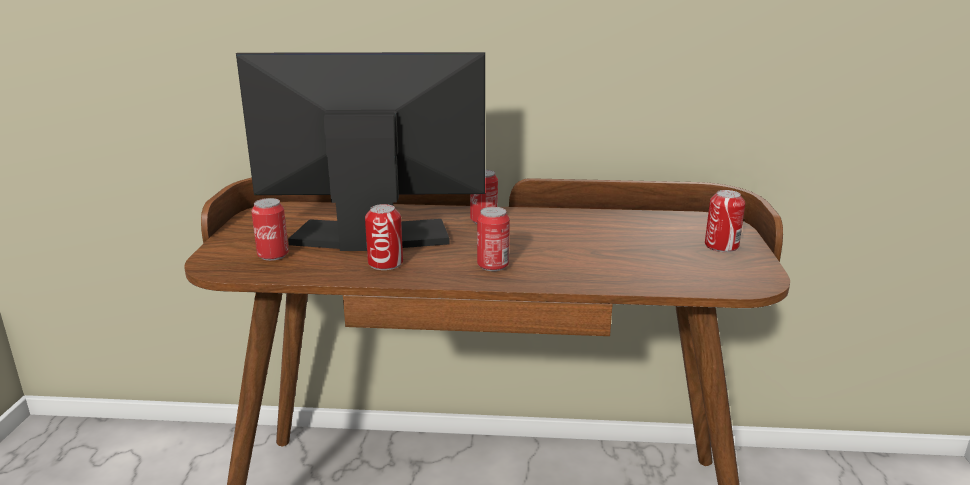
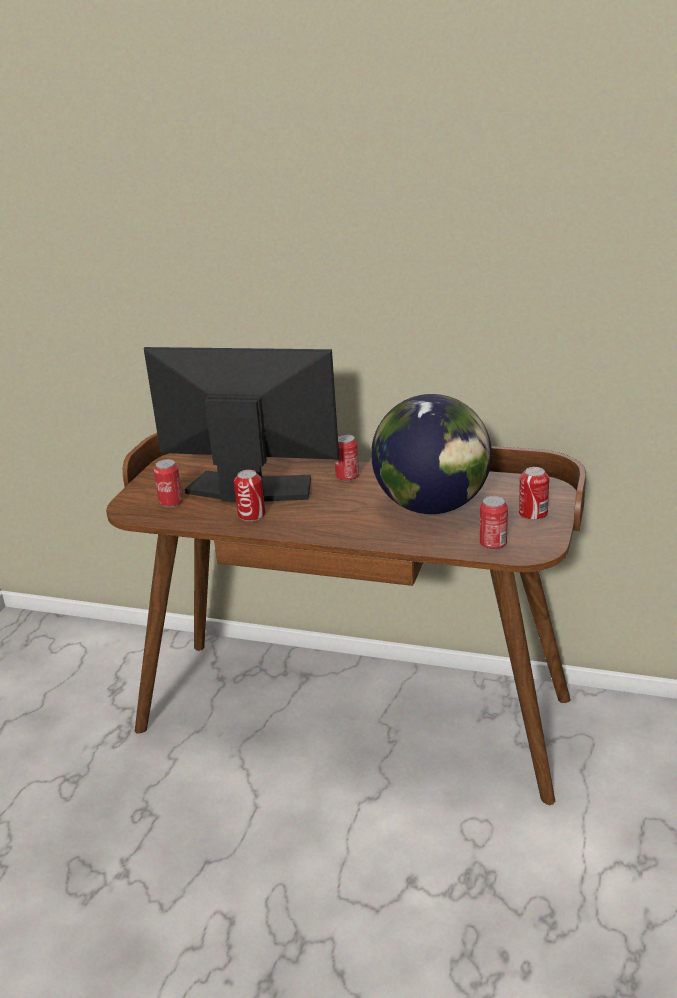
camera: 15 degrees right, 5 degrees up
can [477,207,510,271] -> can moved to [480,496,508,550]
none -> globe [371,394,492,514]

